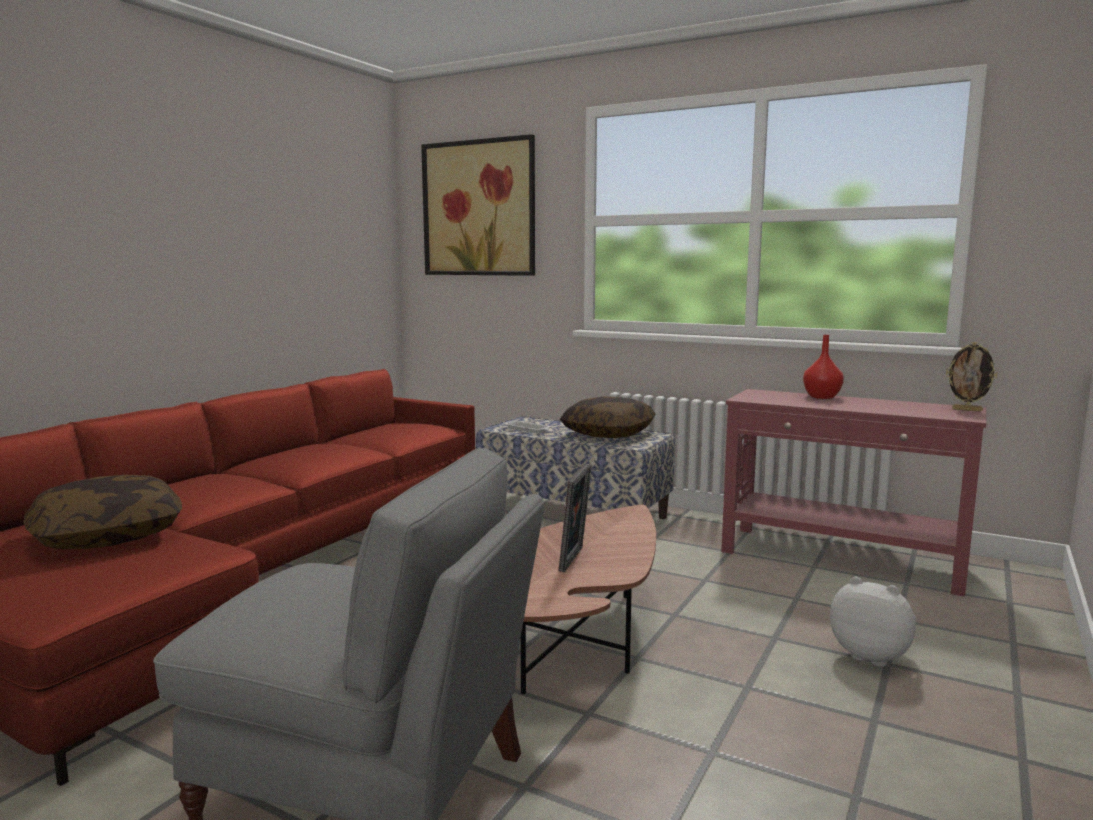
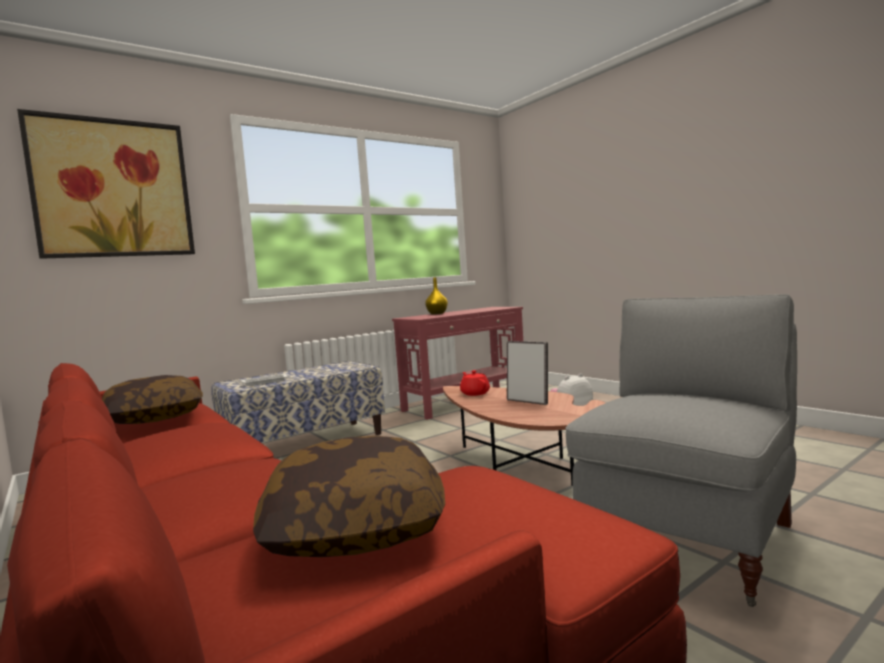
camera: 65 degrees left, 5 degrees down
pillow [560,396,655,438] -> pillow moved to [102,375,203,424]
red vase [803,335,844,399] -> yellow vase [425,277,448,315]
picture frame [946,342,998,412] -> none
none -> red teapot [460,370,490,396]

